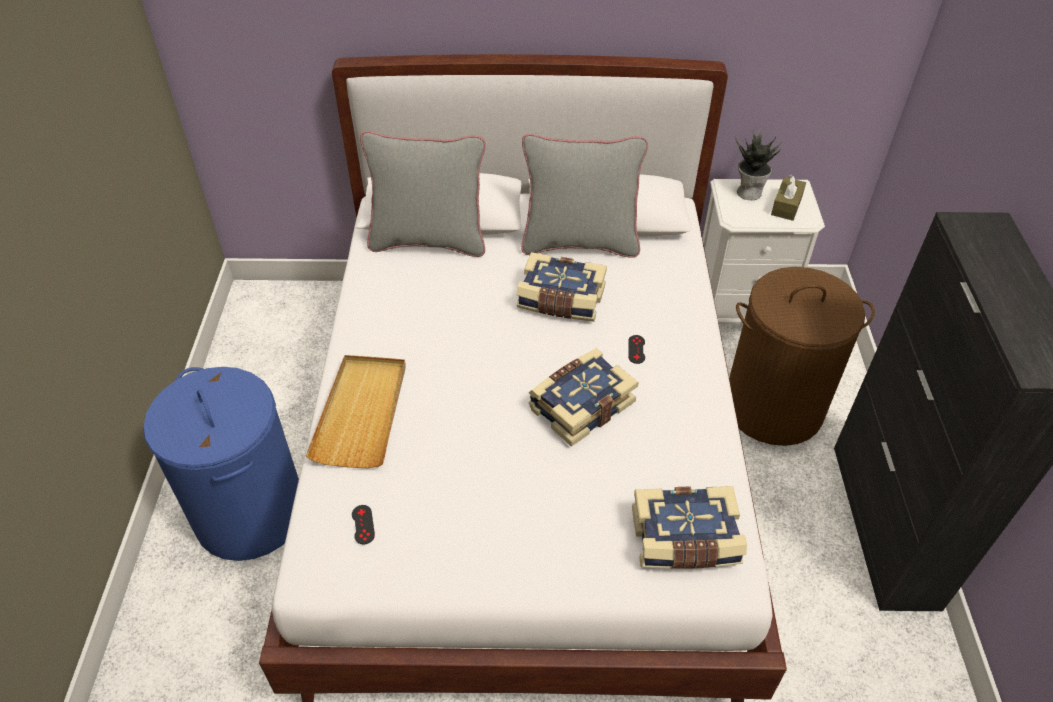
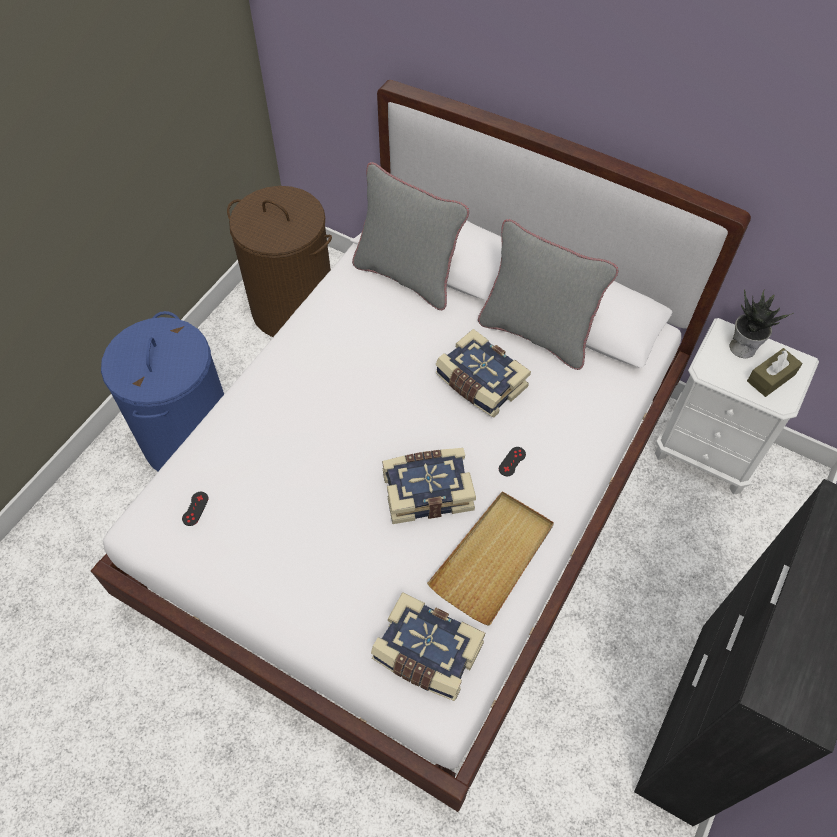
camera: 30 degrees right, 10 degrees up
beige tray [306,355,406,468] -> beige tray moved to [427,491,554,626]
brown laundry basket [729,267,875,446] -> brown laundry basket moved to [227,186,332,337]

